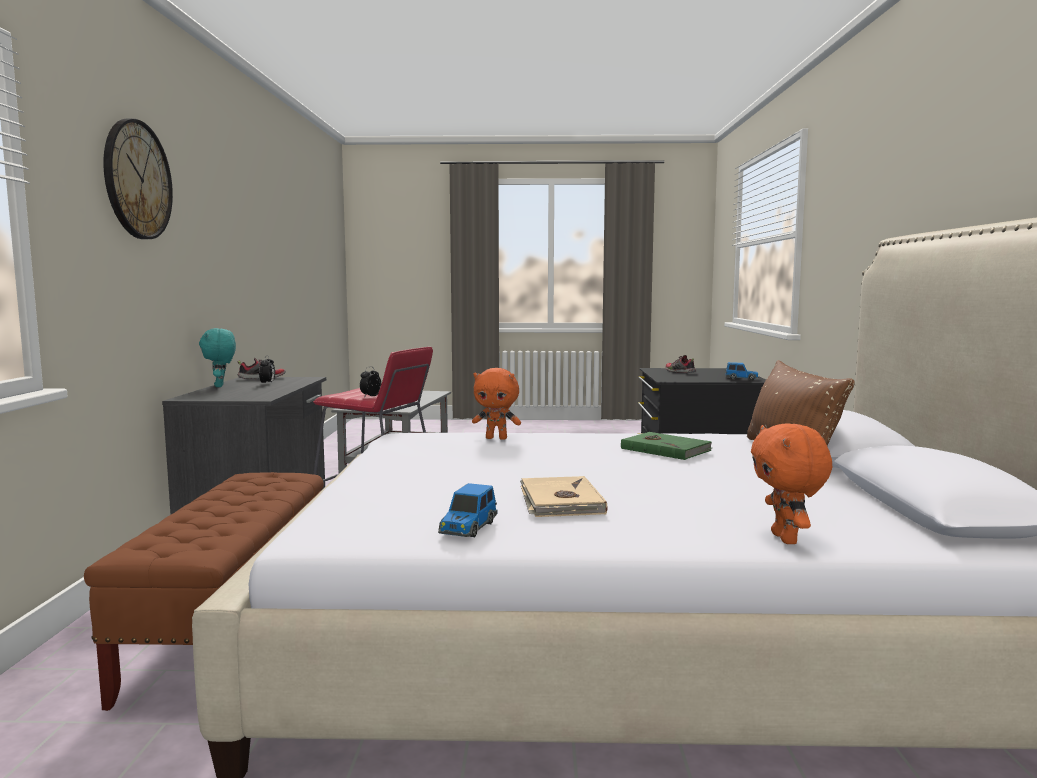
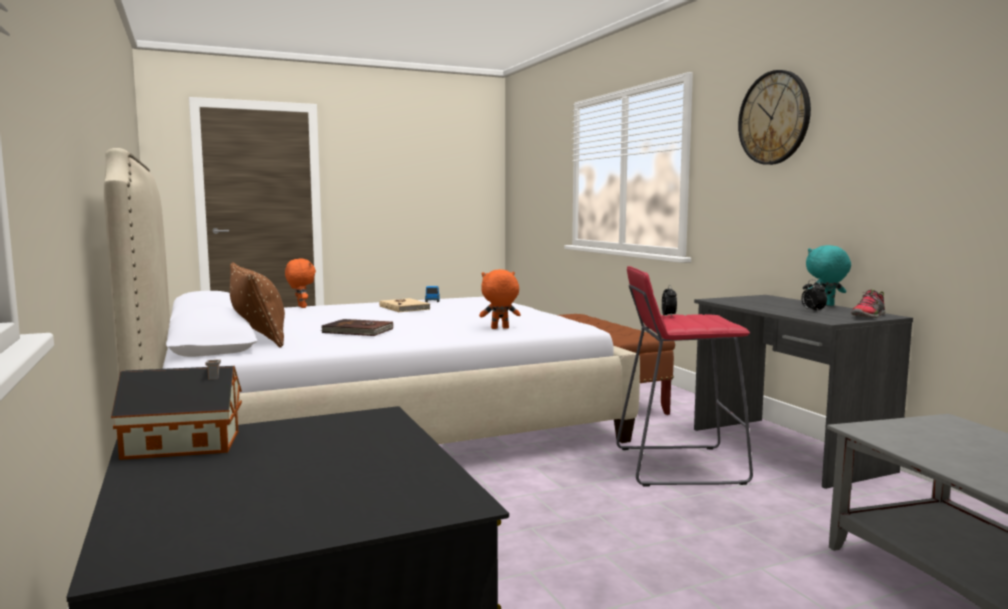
camera: 155 degrees right, 0 degrees up
turquoise plush toy [199,328,236,387] -> turquoise plush toy turned 60 degrees counterclockwise [806,245,851,306]
green book [621,432,712,460] -> brown book [321,319,393,336]
shoe [665,355,696,373] -> none
toy car [726,362,759,380] -> toy house [111,360,242,460]

